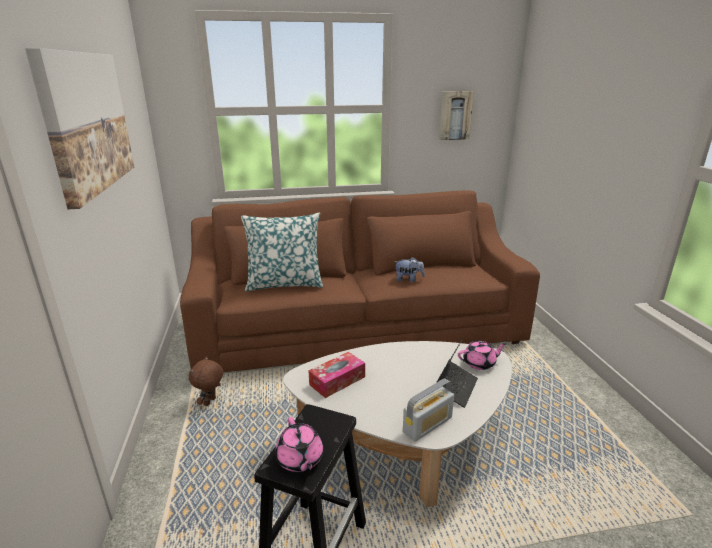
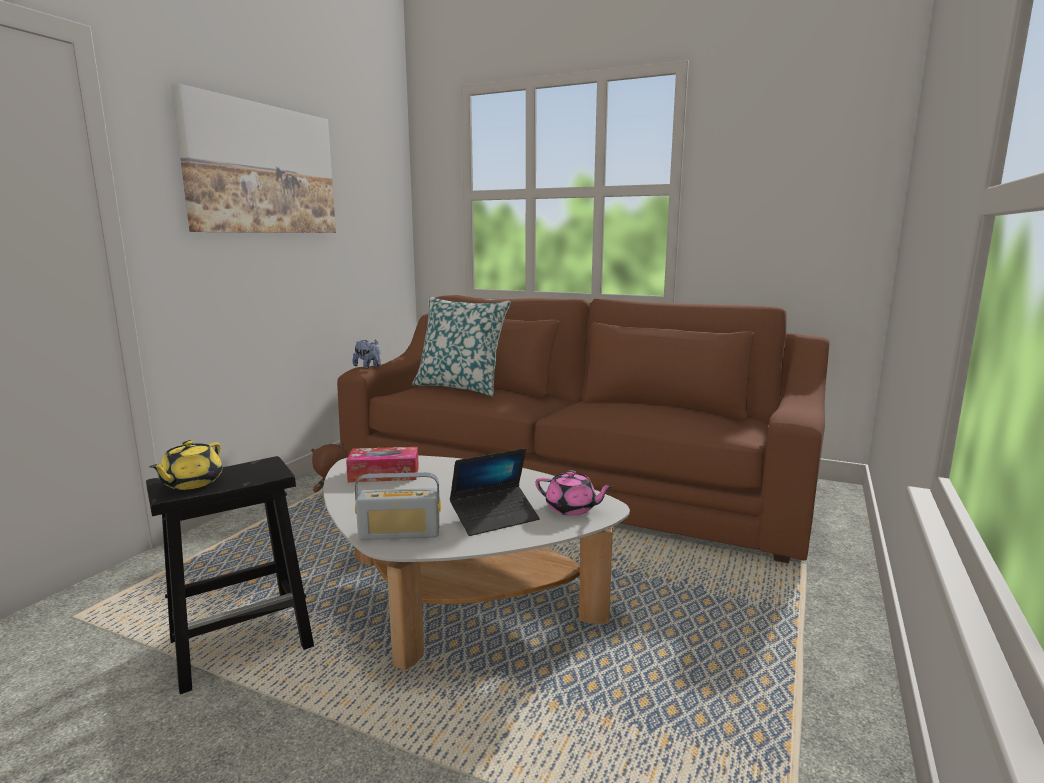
camera: 35 degrees right, 10 degrees down
pink teapot [275,417,324,472] -> yellow teapot [150,440,222,490]
plush toy [394,257,425,282] -> plush toy moved to [352,339,381,369]
picture [439,91,474,140] -> none

